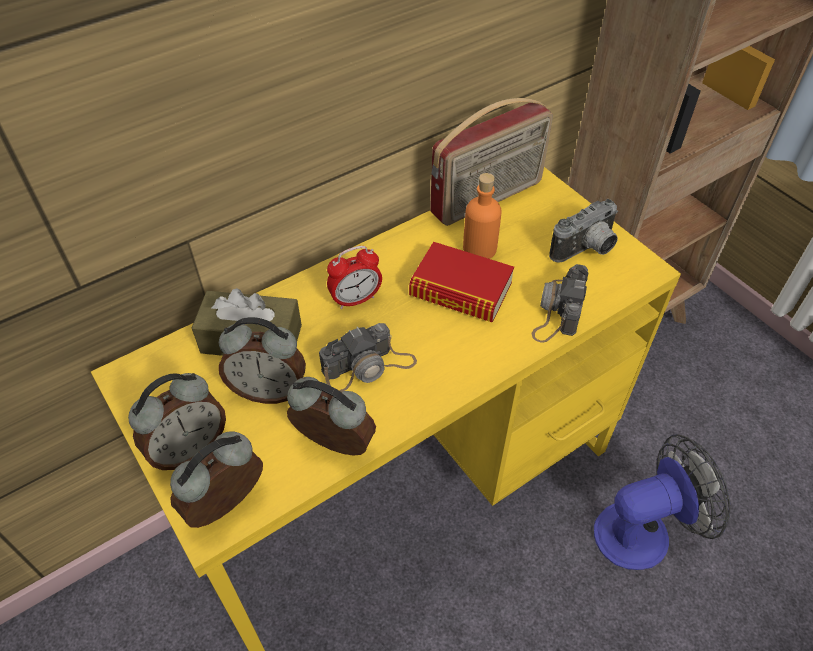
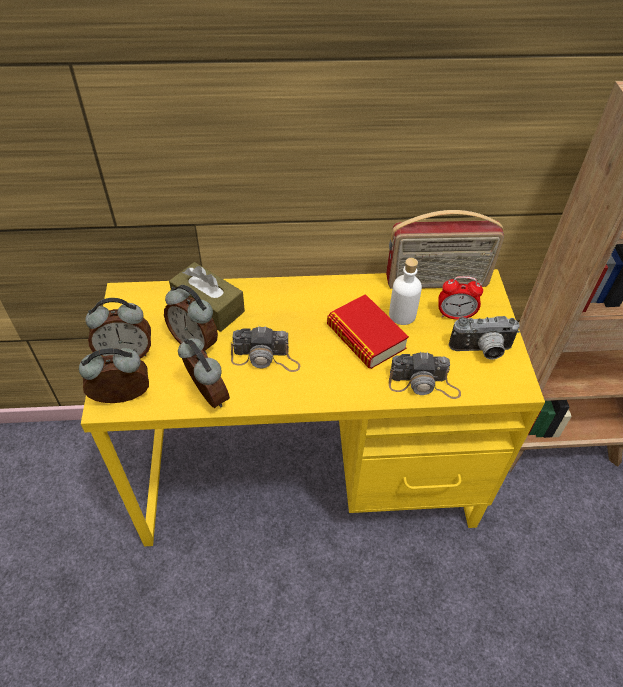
camera: 30 degrees right, 0 degrees up
alarm clock [327,246,382,309] -> alarm clock moved to [438,276,483,320]
orange bottle [463,173,502,259] -> white bottle [389,258,422,325]
camera [532,264,588,343] -> camera turned 135 degrees counterclockwise [389,352,461,399]
fan [594,434,731,570] -> none

